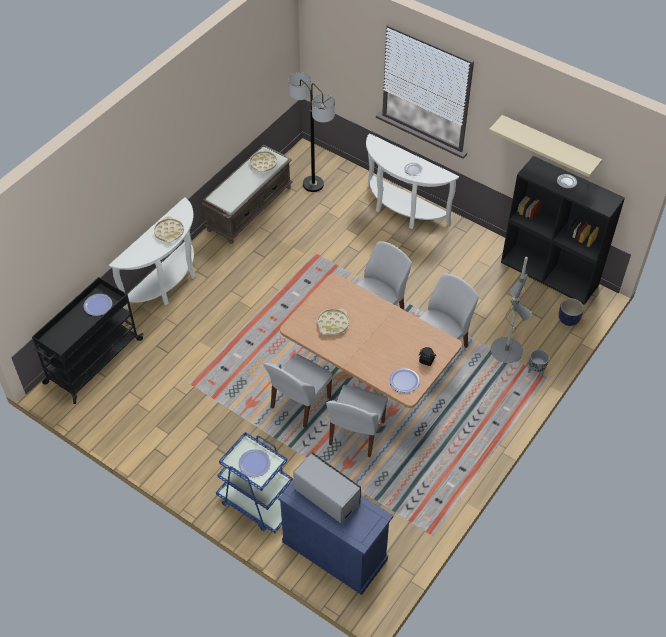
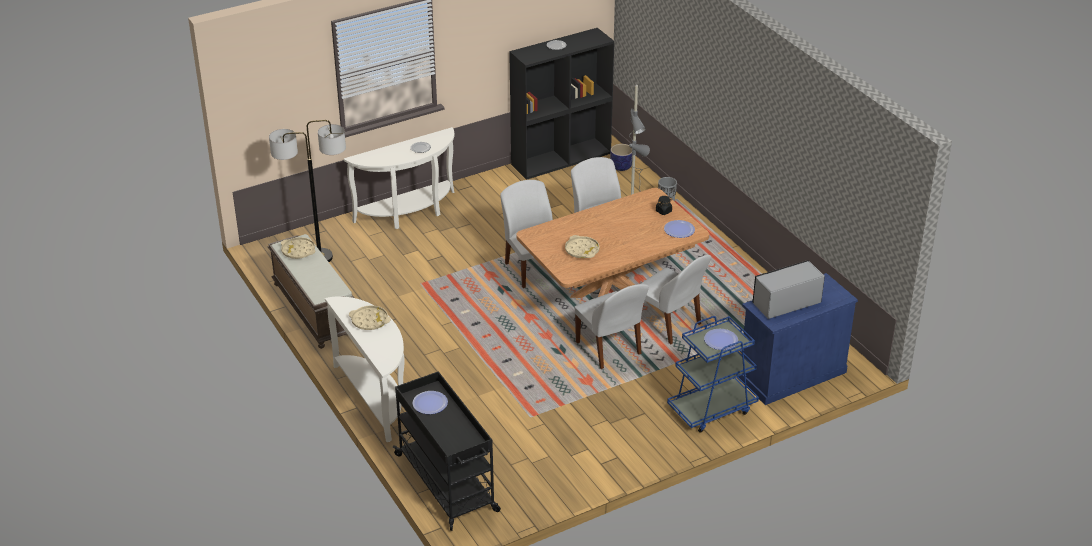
camera: 65 degrees left, 15 degrees down
beige shelf [489,115,602,177] -> none

